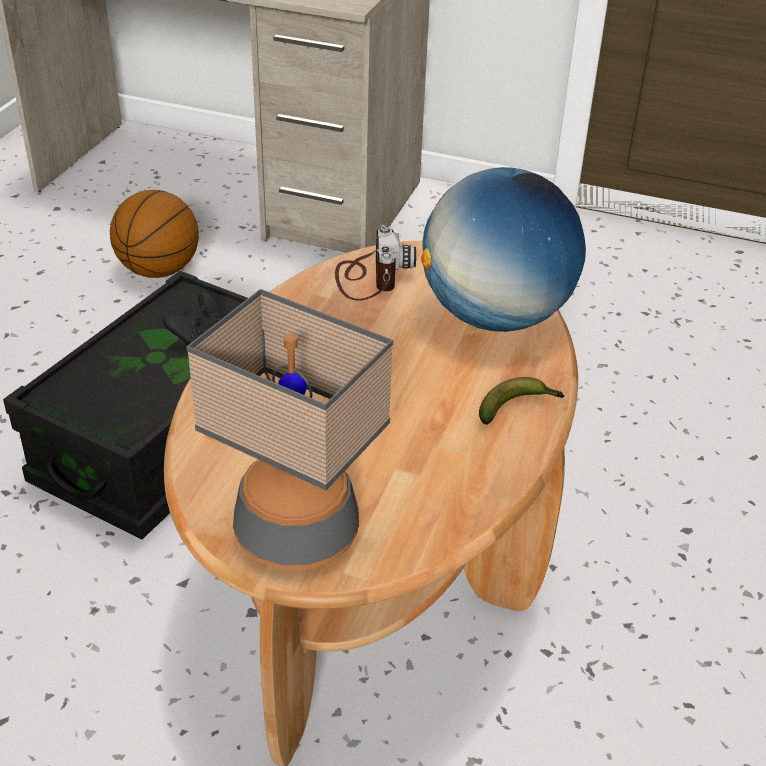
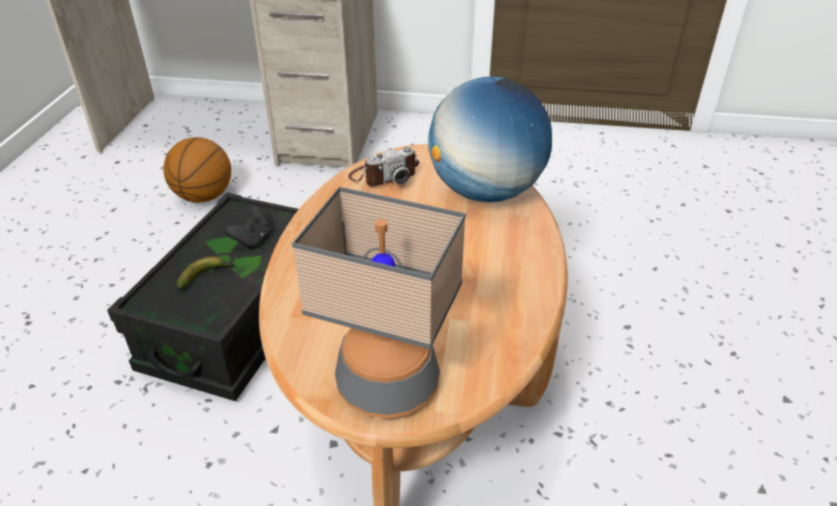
camera: 10 degrees left, 0 degrees up
camera [335,225,416,301] -> camera turned 75 degrees clockwise [348,146,419,186]
banana [479,377,564,425] -> banana moved to [176,256,234,291]

